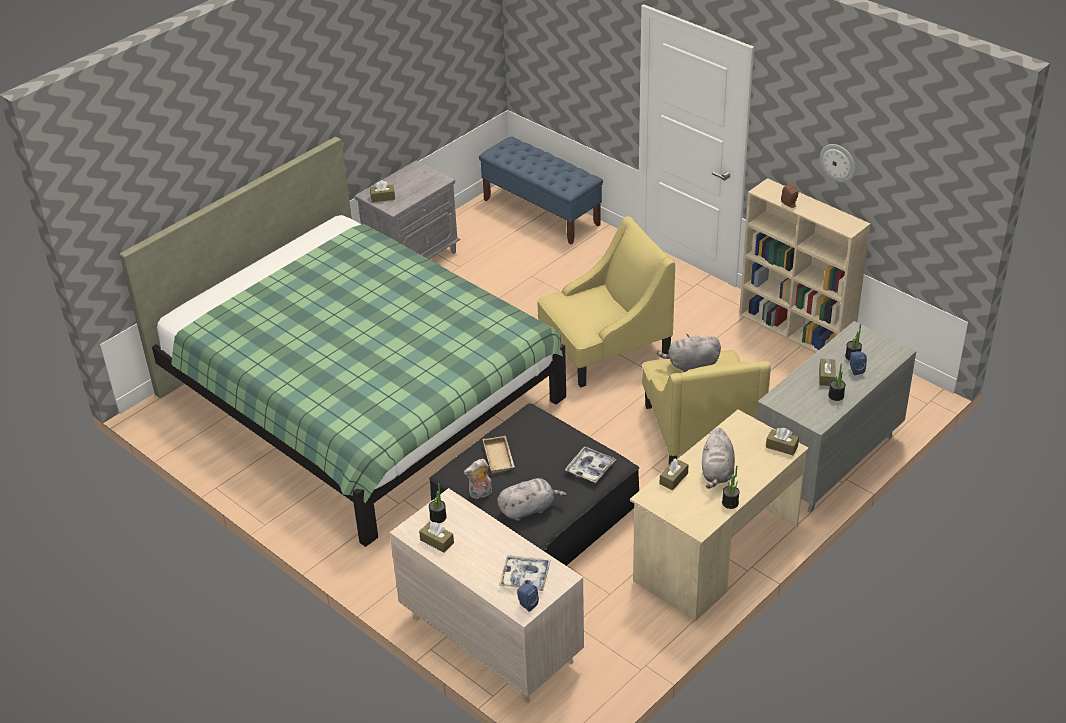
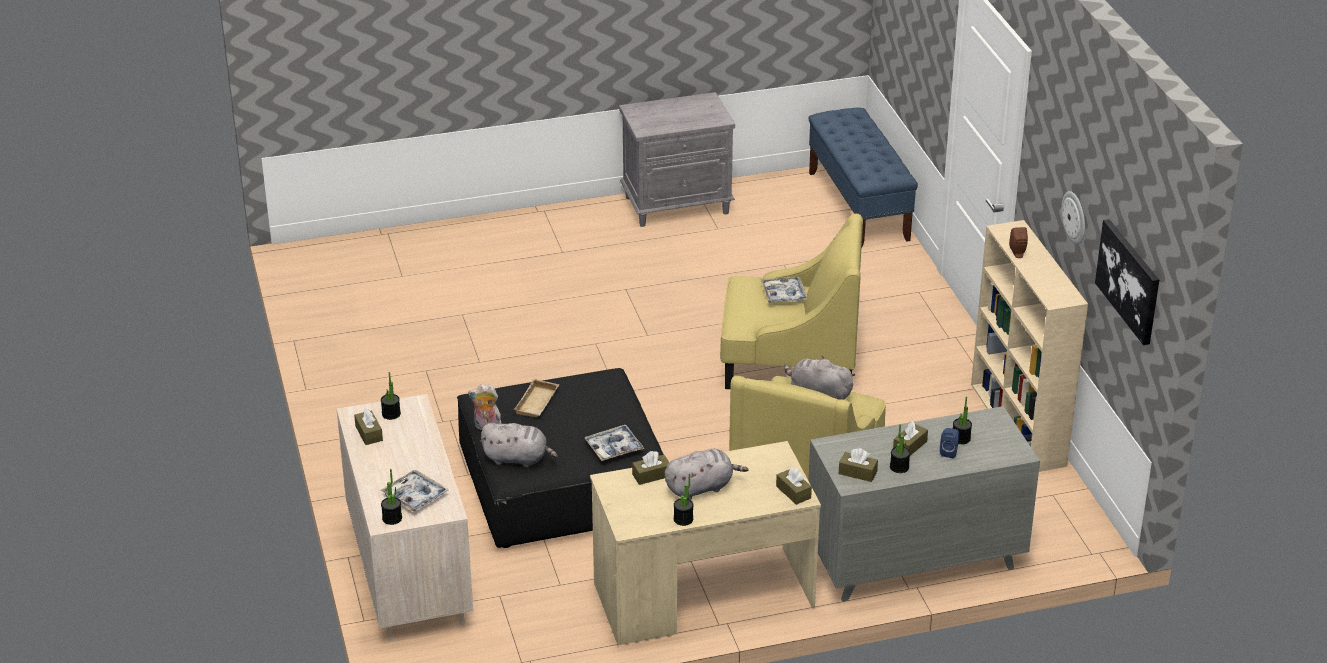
camera: 30 degrees right, 5 degrees down
green bed [119,137,566,547] -> none
brown tissue box [370,180,395,202] -> brown tissue box moved to [839,448,878,482]
blue speaker [517,584,539,612] -> potted plant [381,469,402,525]
grey plush toy [702,427,735,489] -> grey plush toy turned 150 degrees counterclockwise [665,449,748,500]
none -> tray [761,277,807,303]
none -> picture [1095,219,1159,345]

